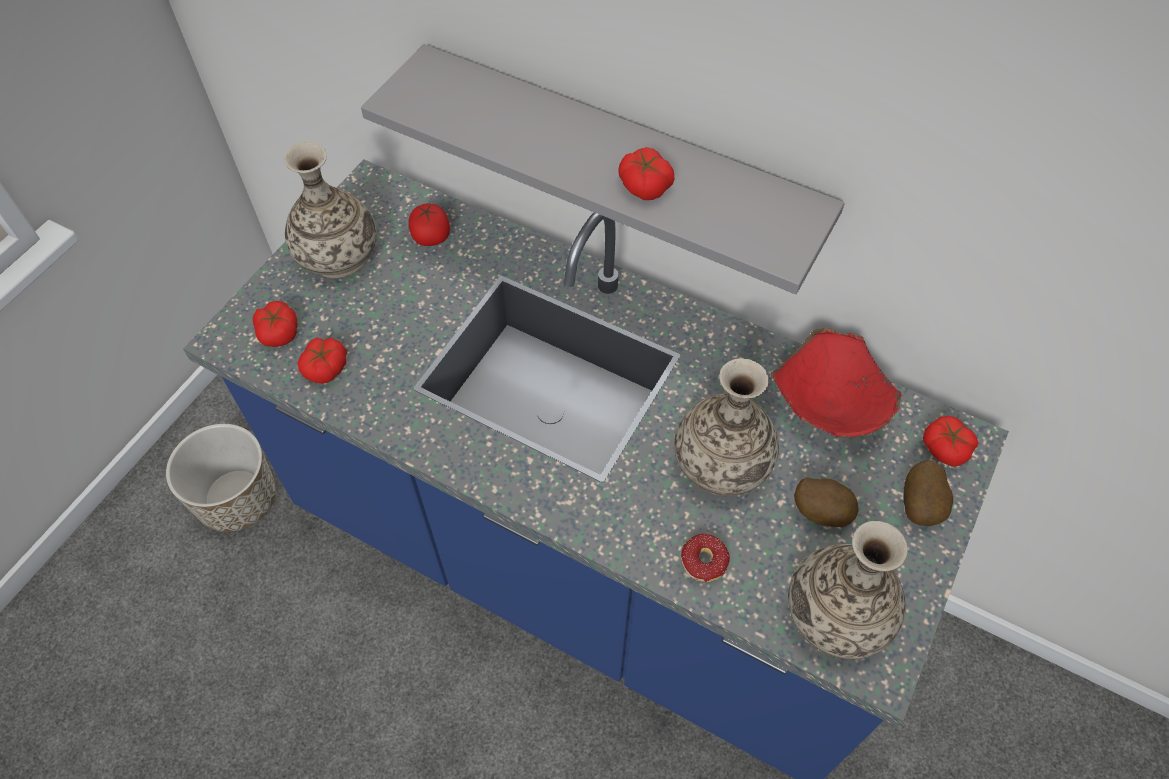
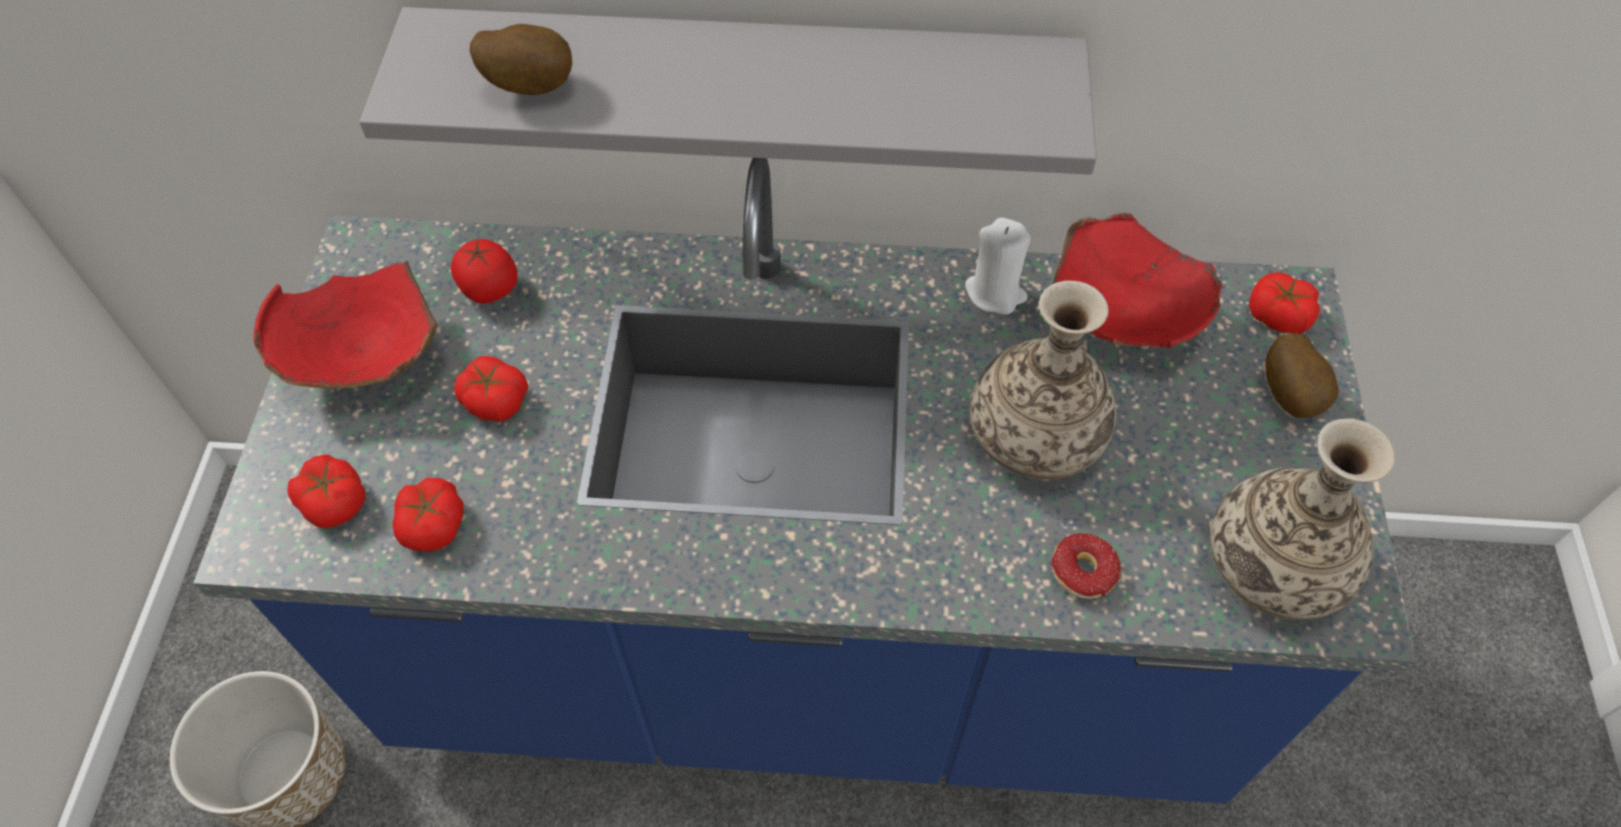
camera: 25 degrees left, 0 degrees up
vase [285,142,377,278] -> red bowl [254,261,437,389]
tomato [619,147,674,200] -> tomato moved to [454,356,528,422]
potato [794,477,859,527] -> potato moved to [470,24,572,95]
none -> white candle [965,217,1031,314]

